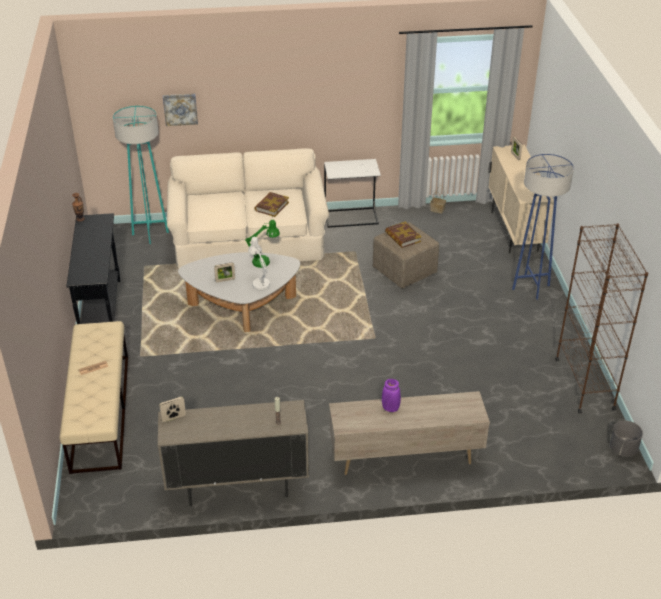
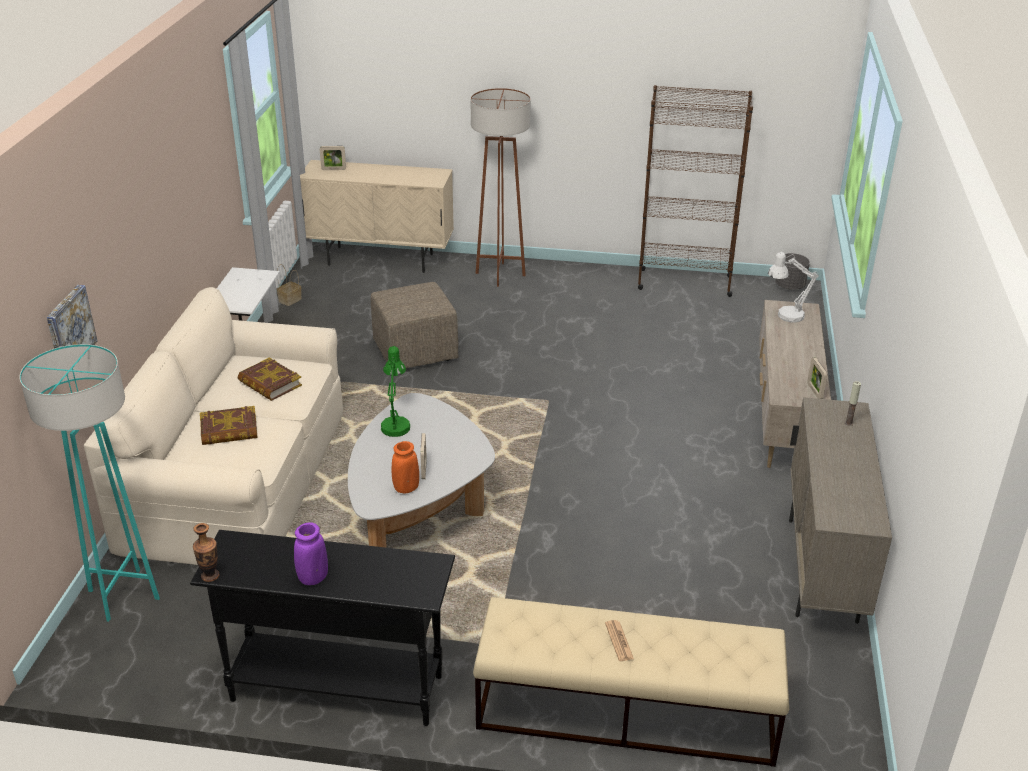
camera: 75 degrees left, 5 degrees down
picture frame [159,397,186,422] -> picture frame moved to [807,357,827,399]
white table lamp [248,237,271,291] -> white table lamp moved to [768,252,819,323]
purple vase [382,379,401,412] -> purple vase moved to [294,522,328,585]
book [385,222,421,248] -> book moved to [200,406,258,445]
blue floor lamp [512,154,574,300] -> brown floor lamp [470,88,531,287]
none -> orange vase [392,441,419,494]

